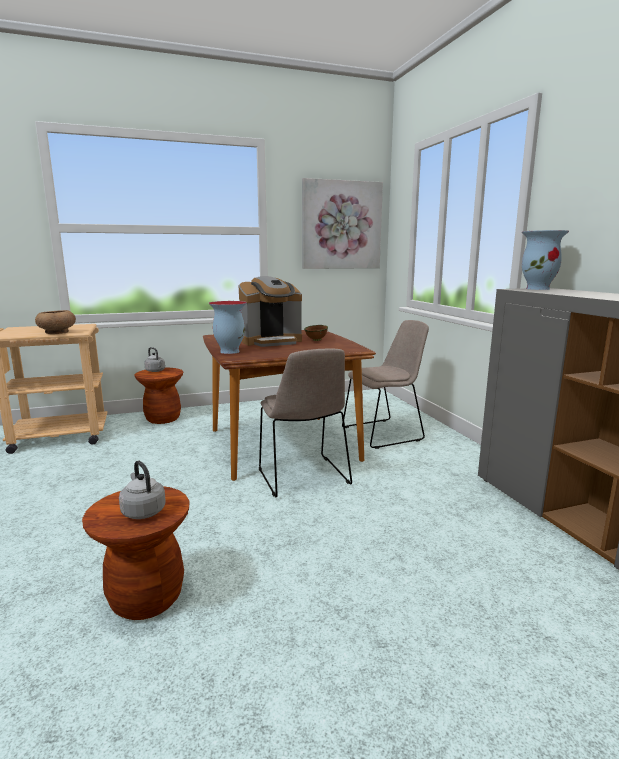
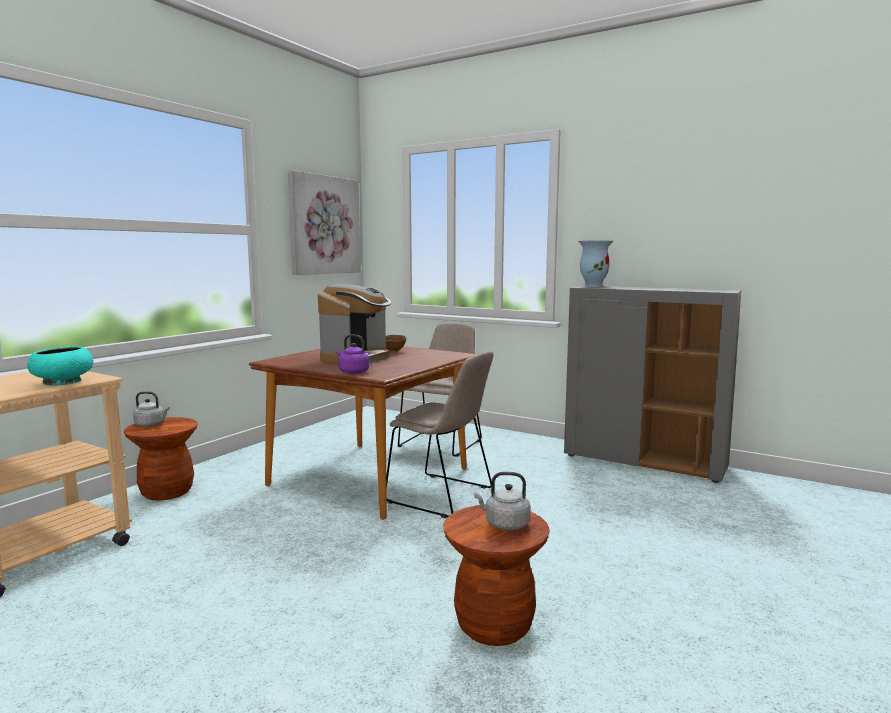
camera: 40 degrees left, 5 degrees down
brown bowl [35,310,76,334] -> turquoise bowl [27,346,93,385]
vase [208,301,247,354] -> purple kettle [335,334,369,374]

